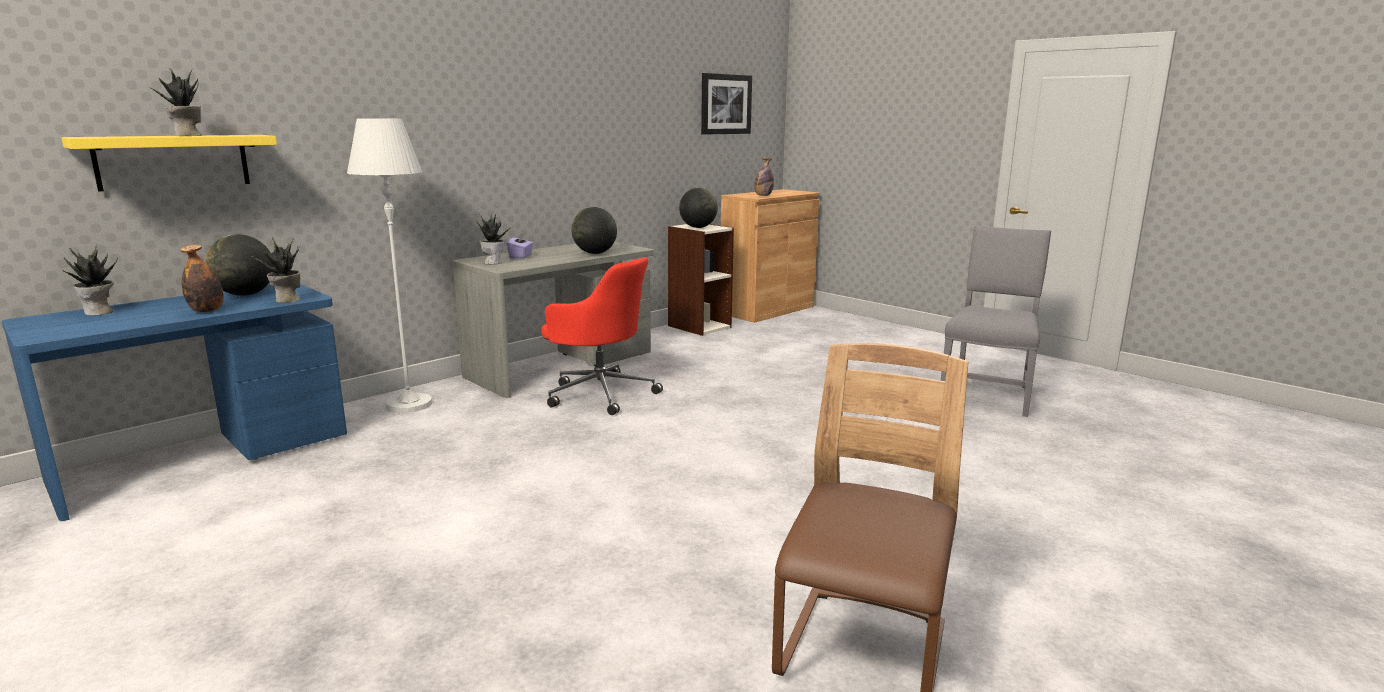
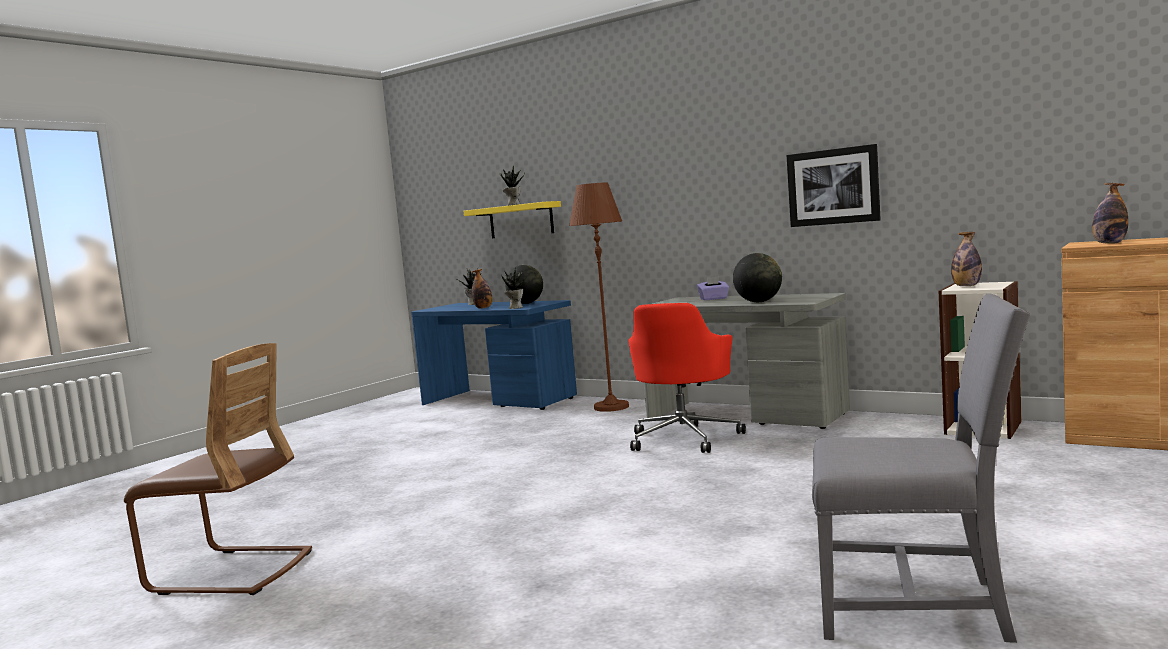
camera: 80 degrees right, 10 degrees down
white floor lamp [347,118,432,413] -> brown floor lamp [569,182,629,412]
potted plant [476,214,510,264] -> none
globe [679,188,718,228] -> bottle [951,232,982,286]
picture [701,73,752,135] -> picture moved to [787,144,881,227]

